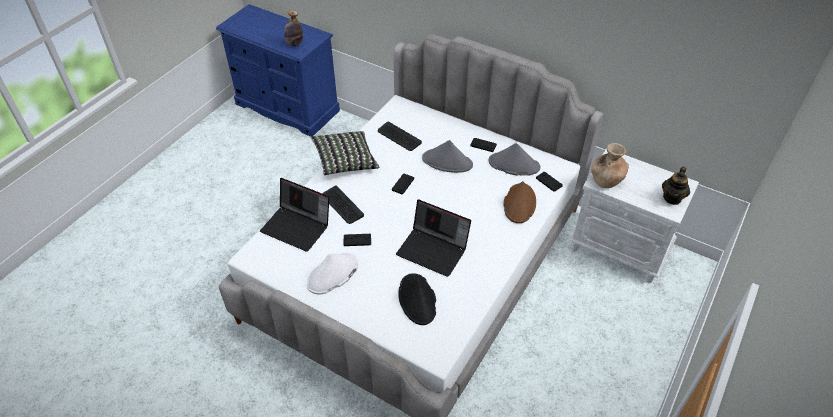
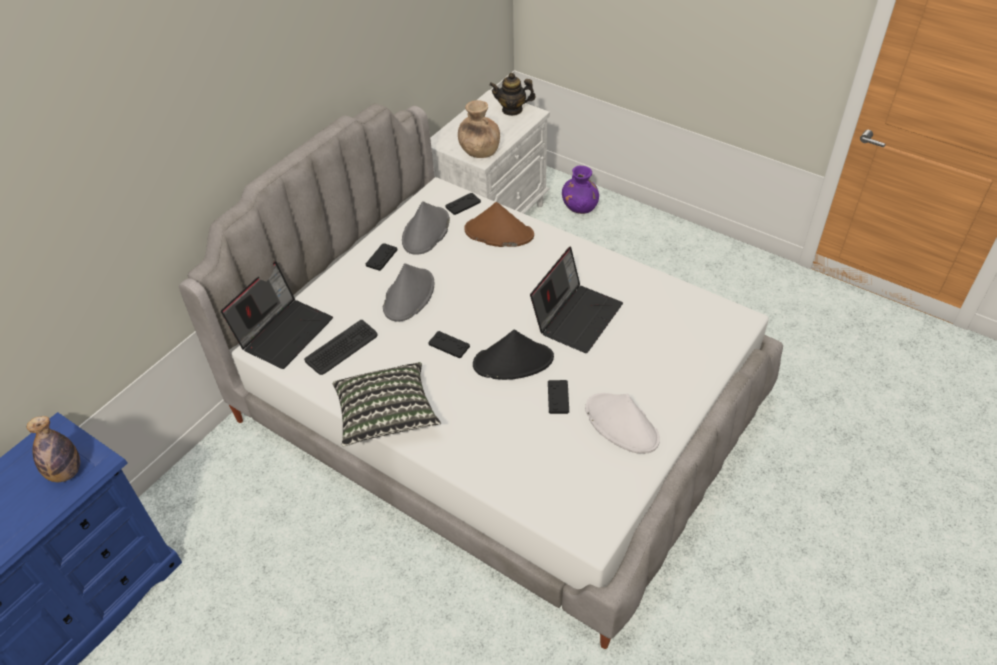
camera: 85 degrees left, 0 degrees up
laptop [260,178,329,252] -> laptop moved to [221,261,333,369]
keyboard [323,186,364,224] -> none
black hat [398,273,436,325] -> black hat moved to [473,330,554,380]
teapot [662,167,690,205] -> teapot turned 150 degrees clockwise [489,73,536,116]
none -> purple vase [562,166,599,214]

